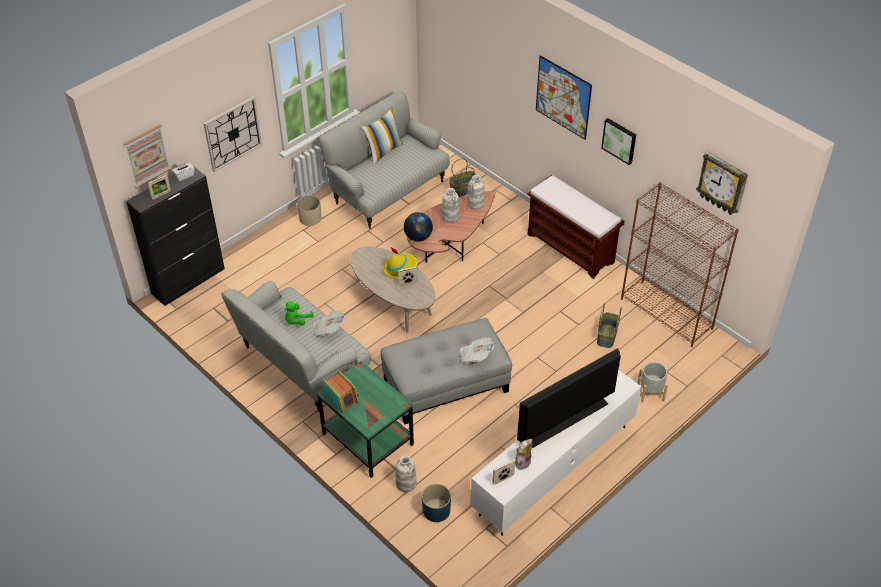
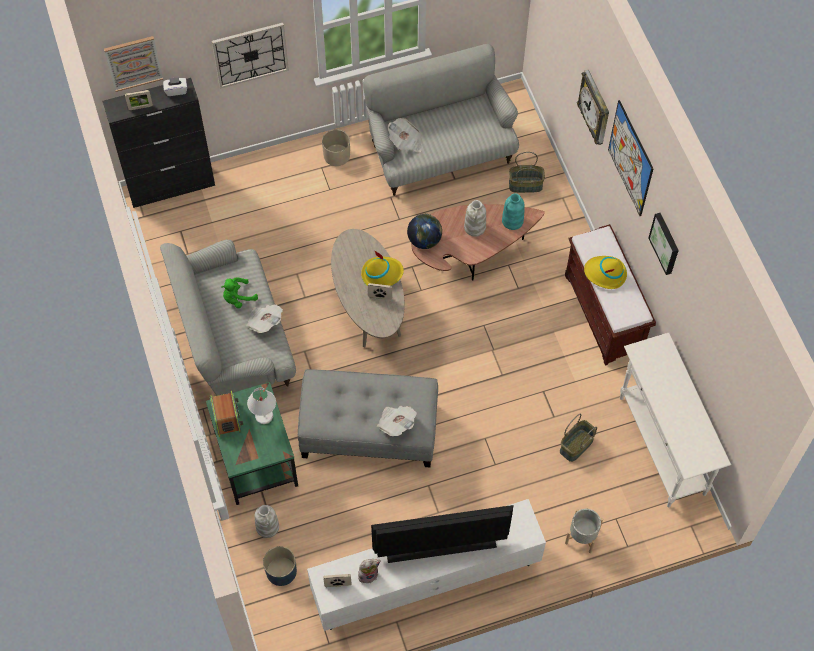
camera: 25 degrees right, 15 degrees up
pillow [361,107,403,164] -> none
white vase [467,175,485,210] -> turquoise vase [502,193,525,230]
brown bookcase [621,182,739,347] -> white console table [620,333,731,507]
wall clock [696,151,748,215] -> wall clock moved to [577,70,609,145]
none -> white table lamp [247,388,276,424]
none -> newspaper [388,118,422,152]
none -> yellow hat [584,256,627,289]

